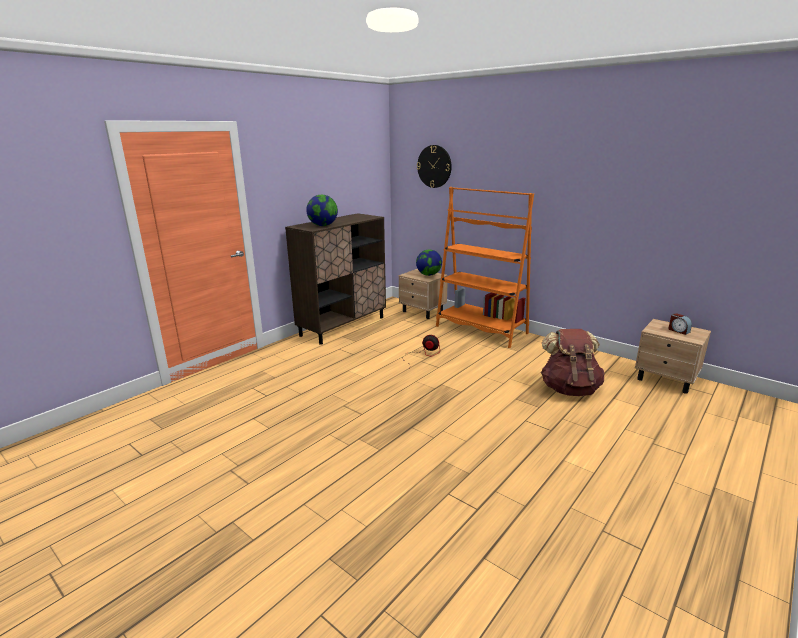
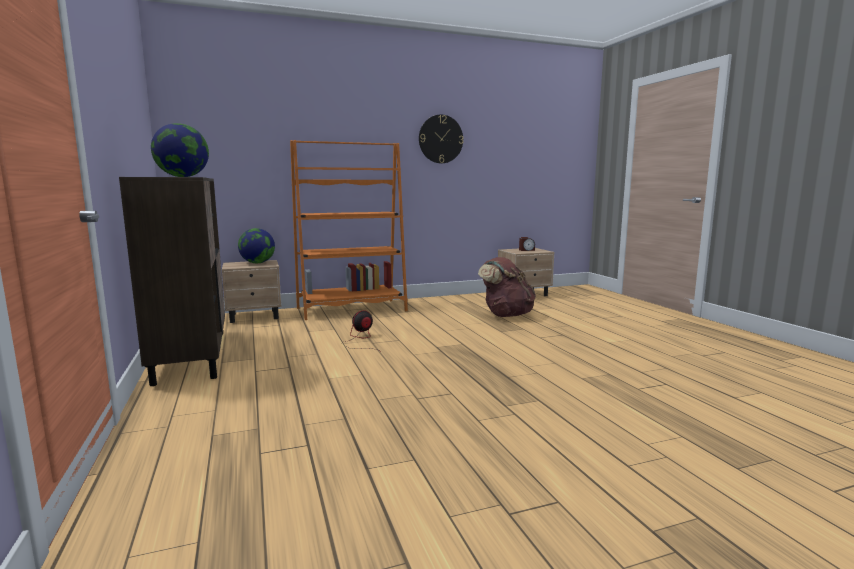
camera: 60 degrees left, 10 degrees down
wall clock [417,145,452,188] -> wall clock moved to [419,115,464,163]

